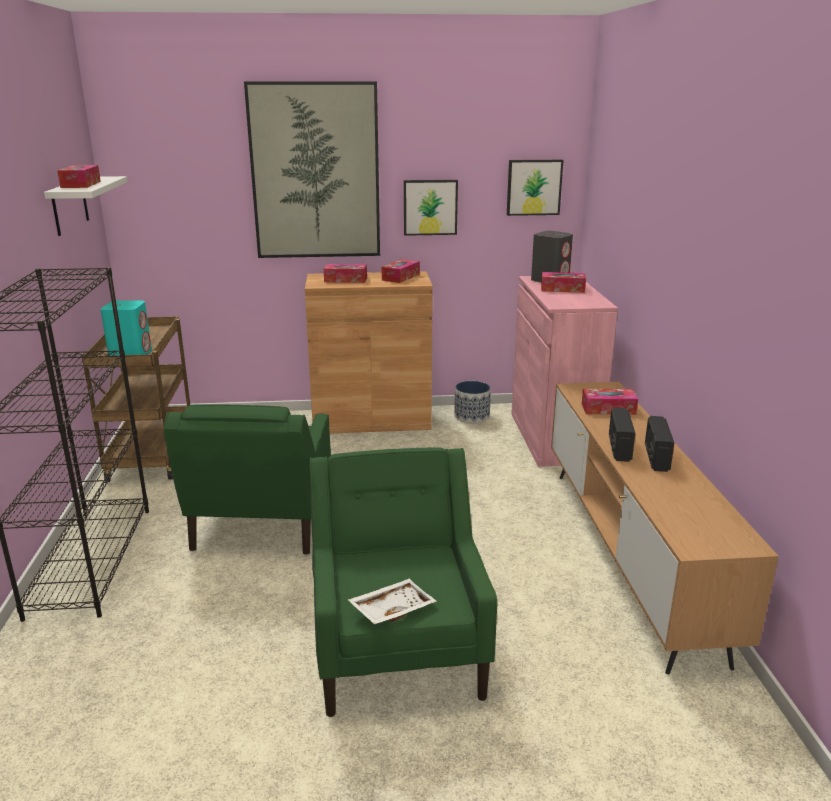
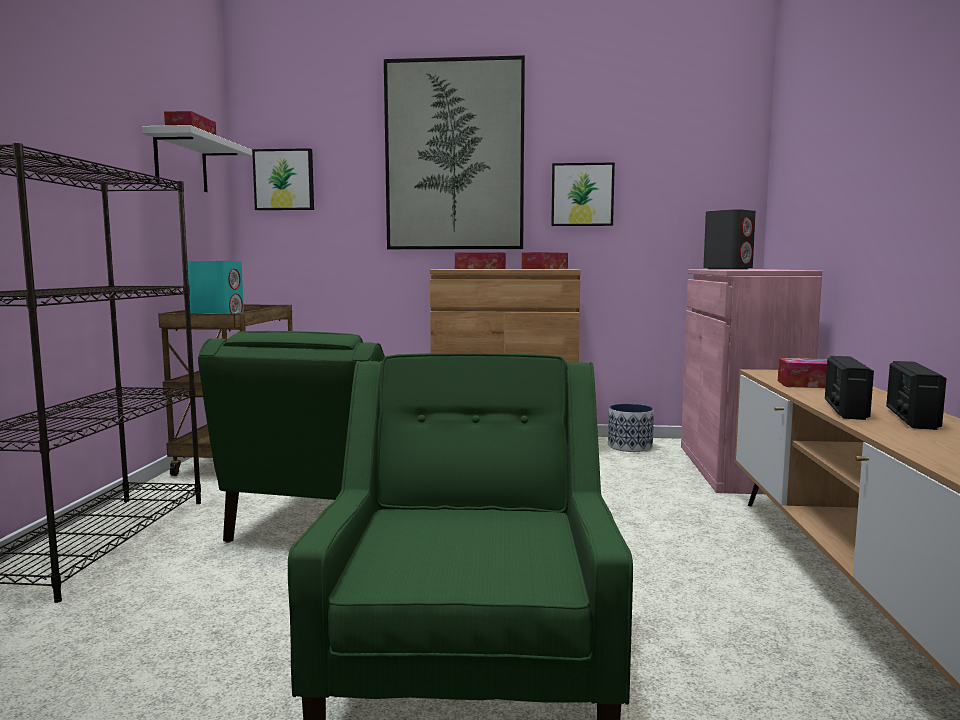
camera: 10 degrees right, 15 degrees down
white tray [348,579,437,624] -> none
picture [507,160,564,216] -> picture moved to [252,148,314,210]
tissue box [541,272,586,293] -> none

